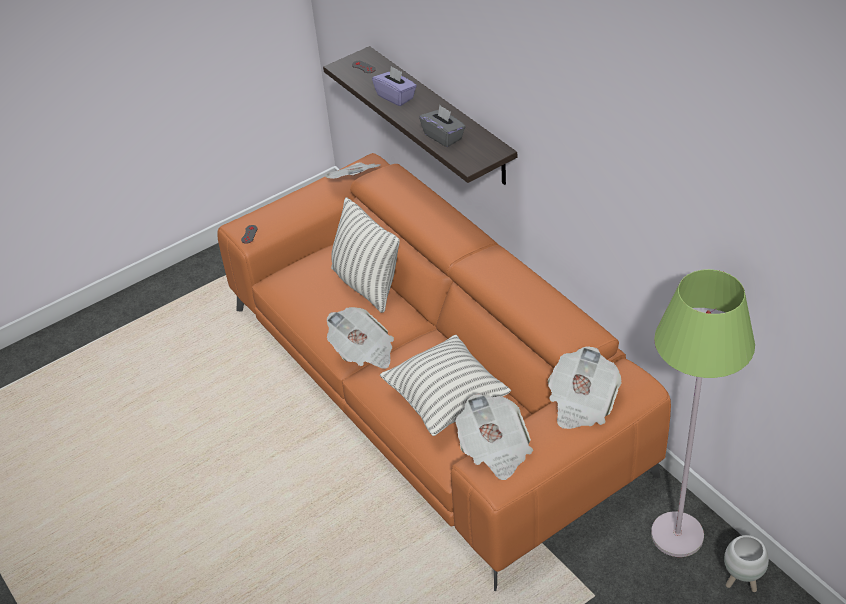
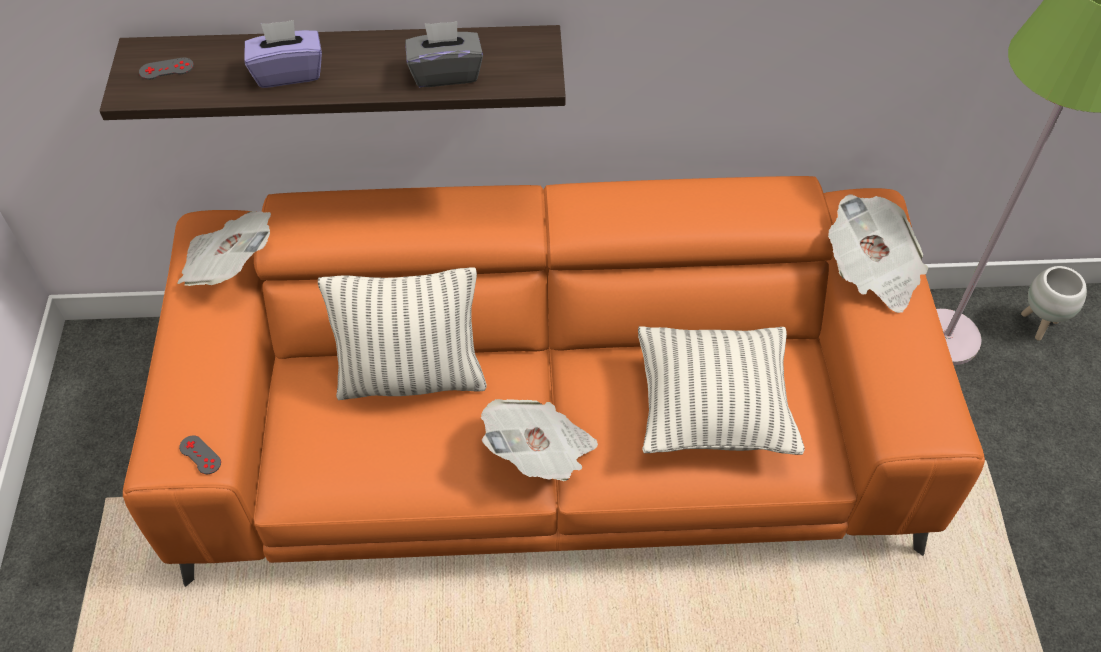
camera: 60 degrees left, 10 degrees up
newspaper [455,394,533,480] -> none

